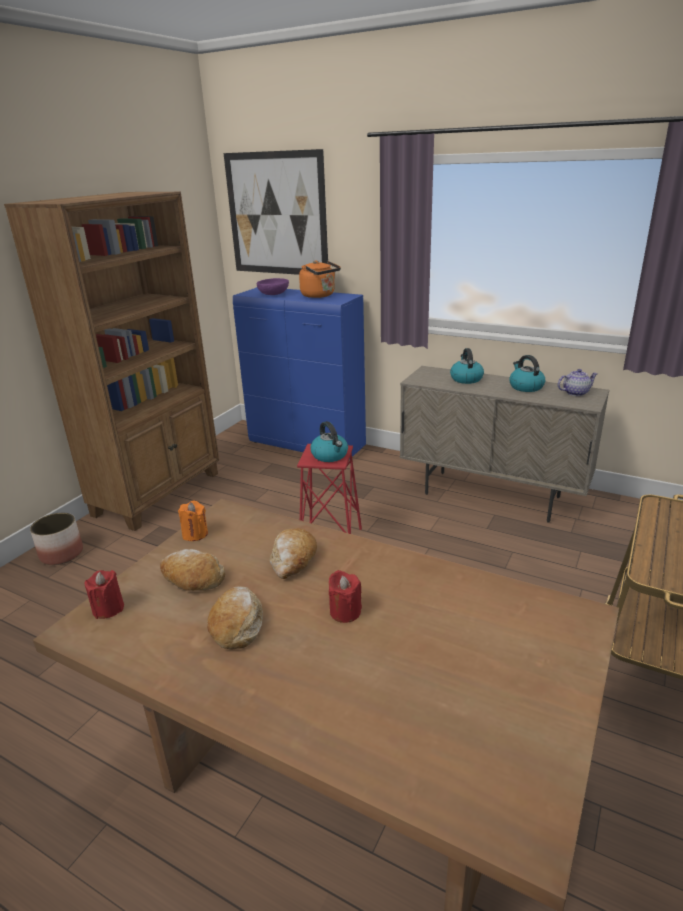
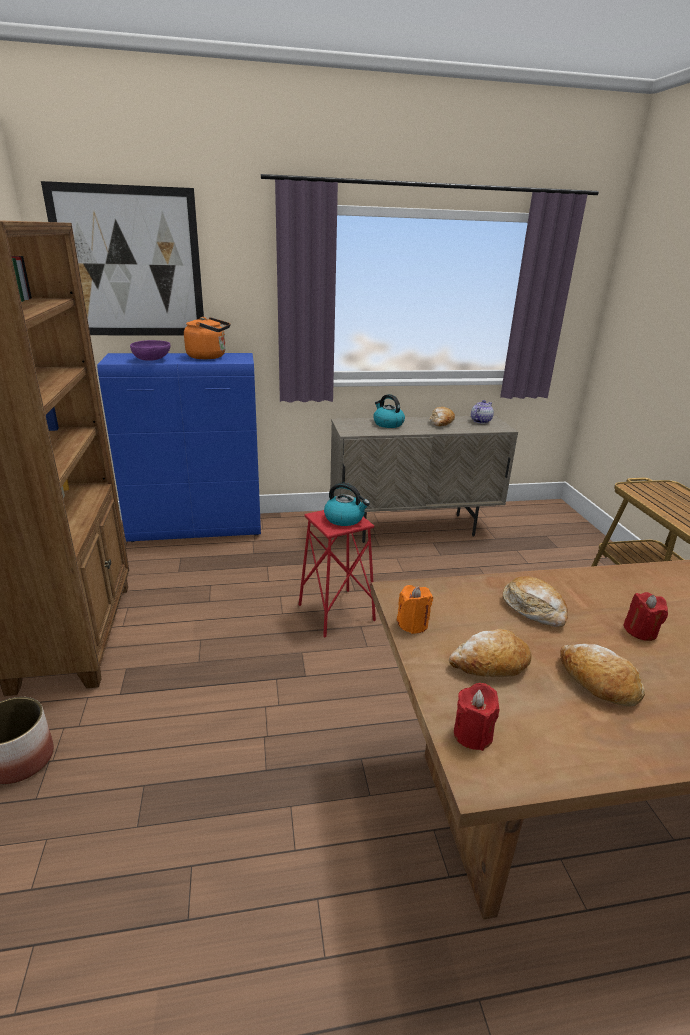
camera: 40 degrees left, 0 degrees up
kettle [509,355,545,392] -> bread [430,407,455,426]

